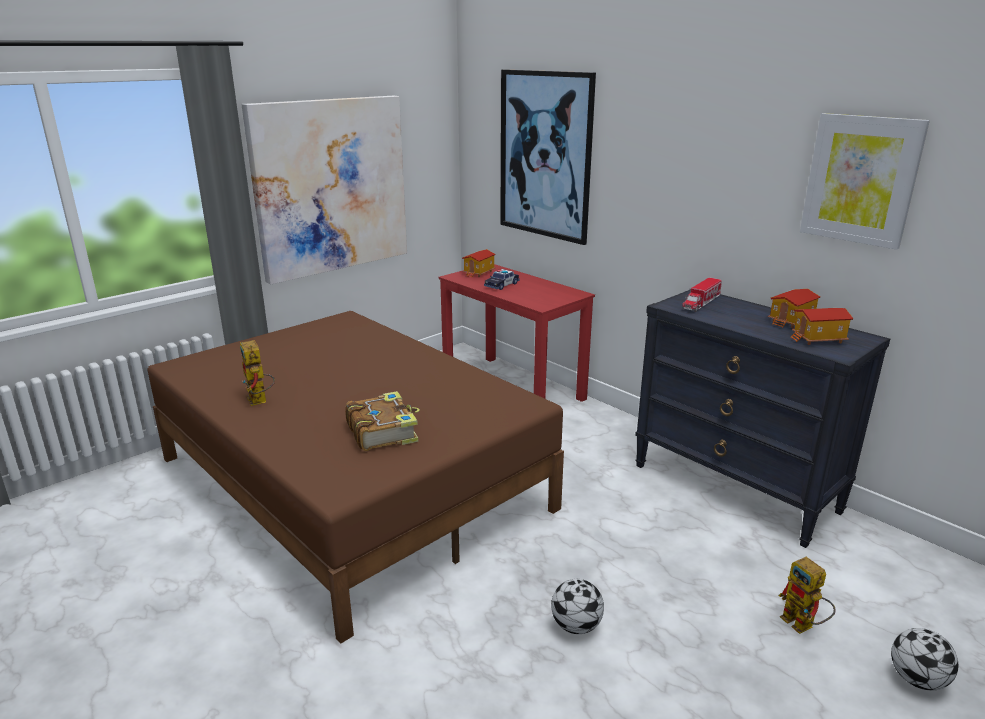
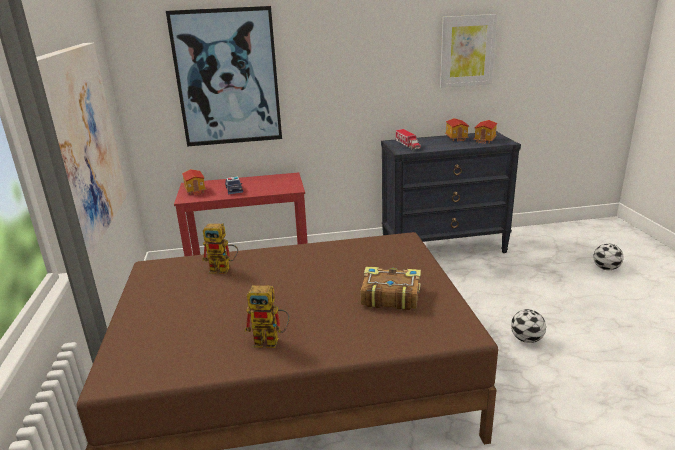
camera: 55 degrees left, 0 degrees up
toy robot [779,557,836,634] -> toy robot moved to [202,223,238,274]

